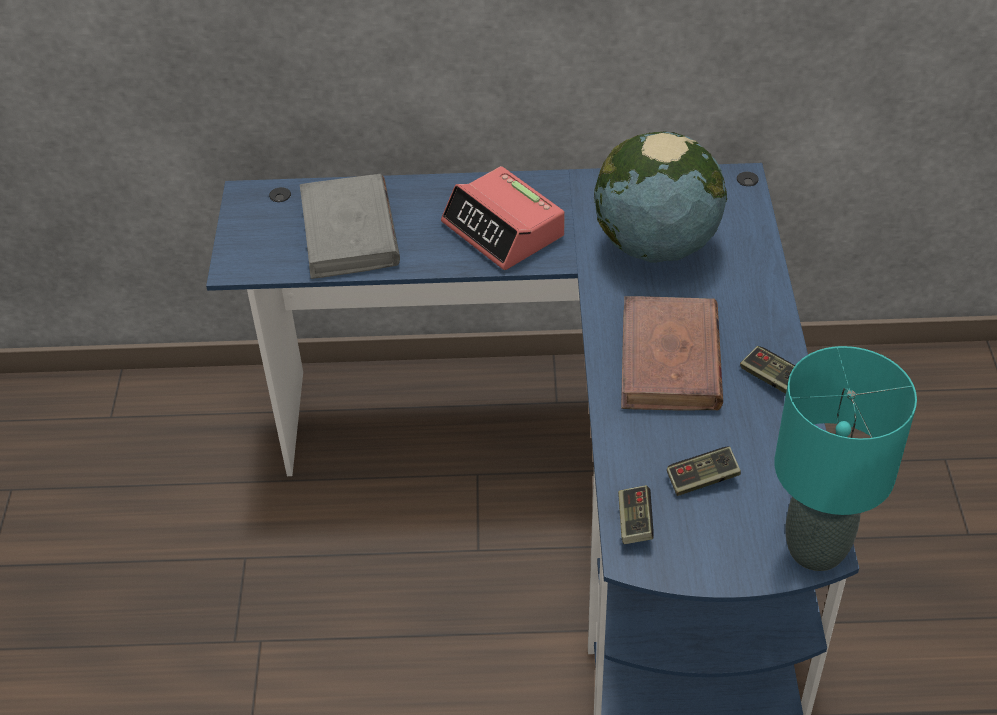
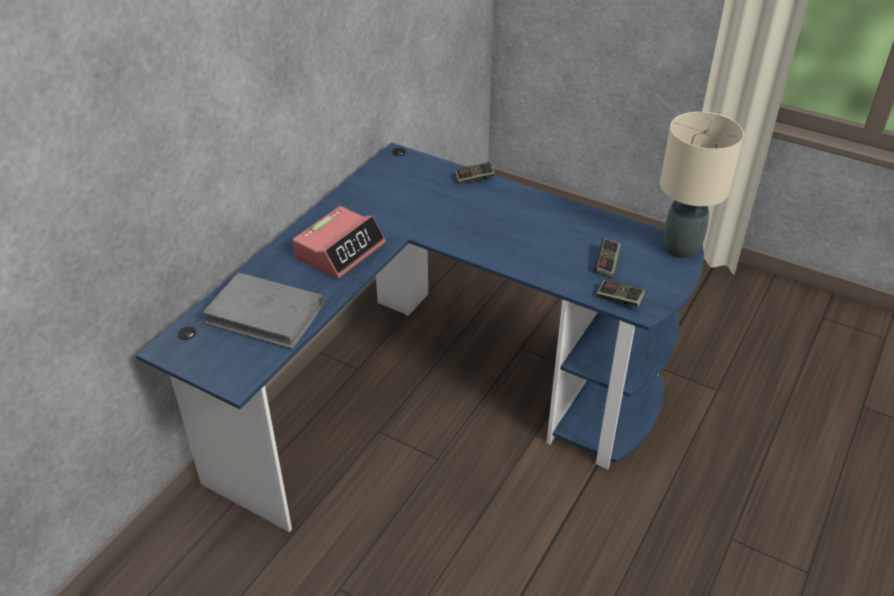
camera: 60 degrees left, 5 degrees down
alarm clock [441,166,564,270] -> alarm clock turned 45 degrees counterclockwise [293,206,386,279]
globe [594,132,727,263] -> none
brown book [621,296,723,411] -> none
game controller [740,346,795,394] -> game controller moved to [455,162,495,185]
turquoise table lamp [774,346,917,571] -> beige table lamp [660,112,744,258]

